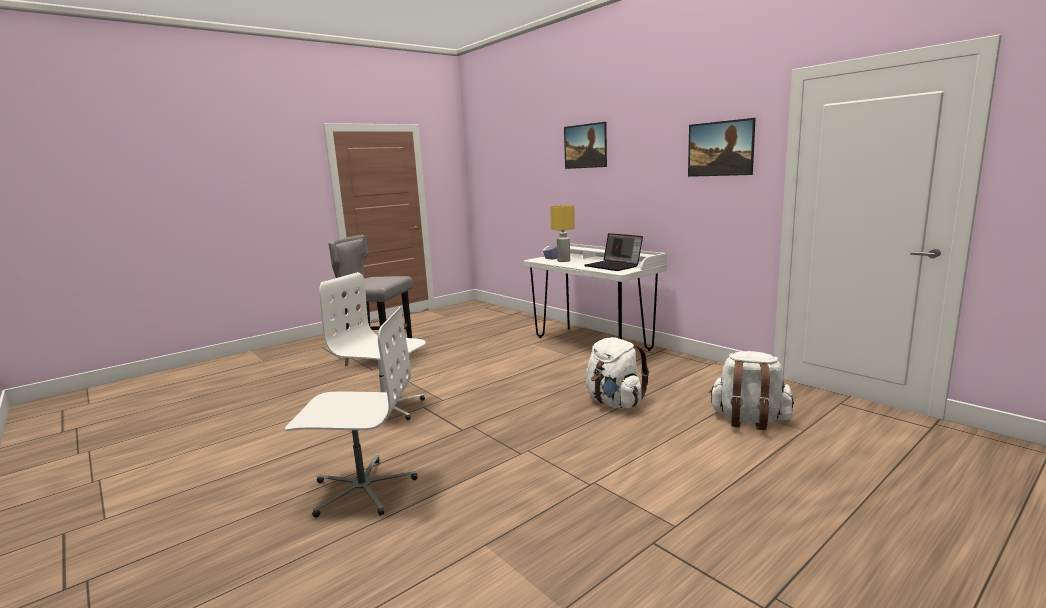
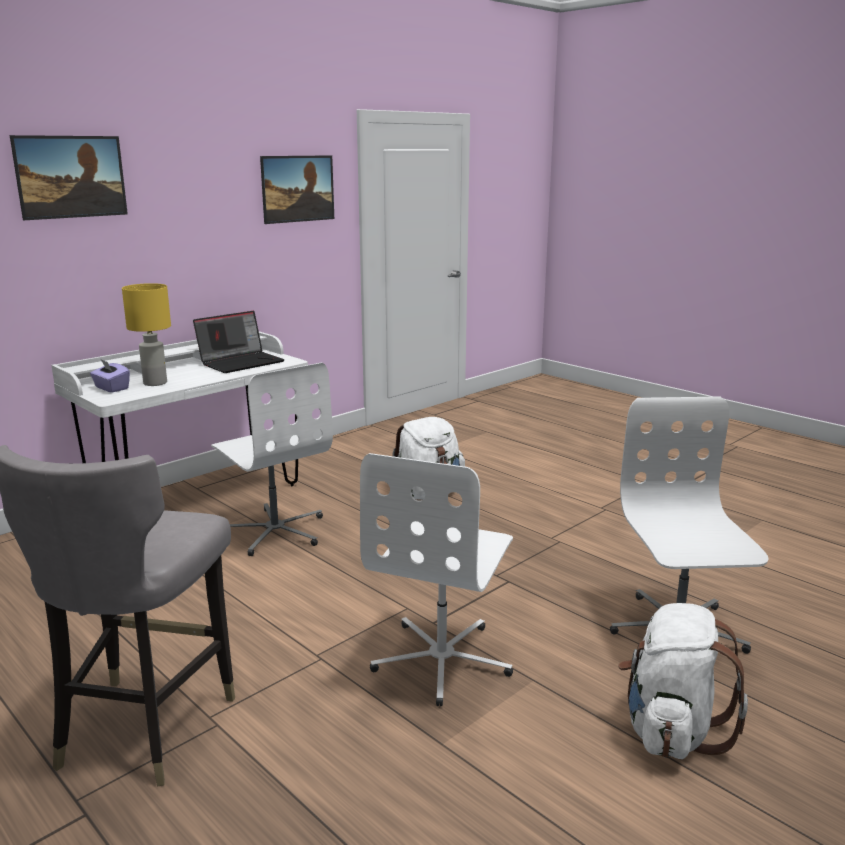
camera: 95 degrees left, 5 degrees up
white backpack [709,351,794,430] -> white backpack moved to [618,603,748,759]
none -> white office chair [211,363,333,556]

